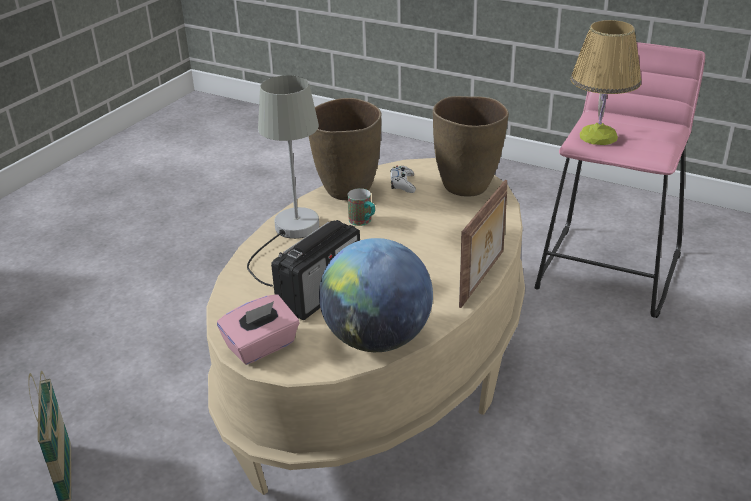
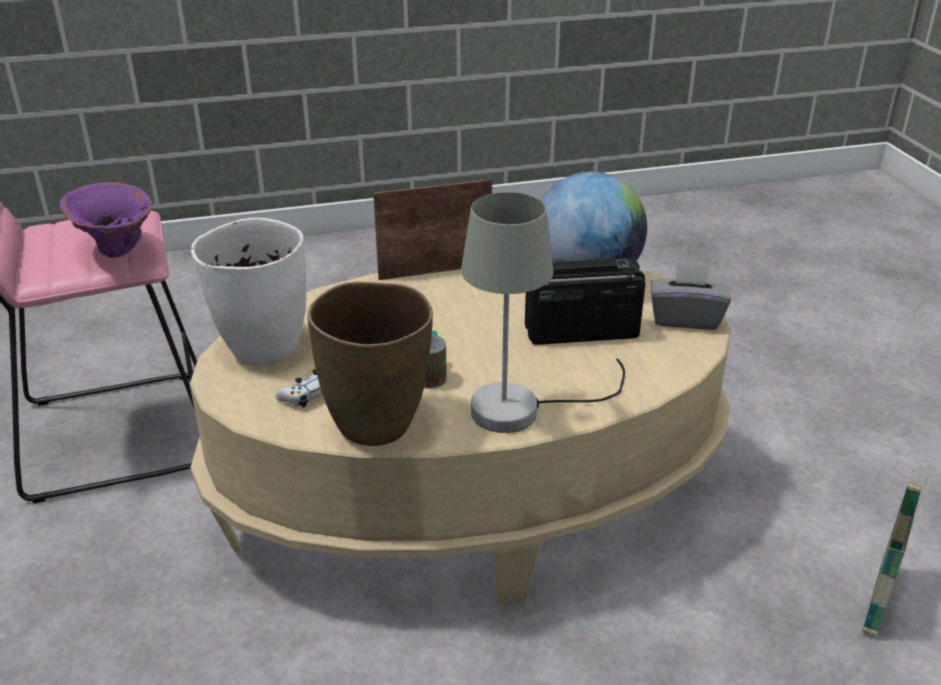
camera: 135 degrees left, 0 degrees up
pink tissue box [217,294,300,365] -> grey tissue box [651,262,731,330]
brown vase [433,96,509,197] -> white vase [191,218,306,366]
table lamp [570,20,641,145] -> purple vase [60,182,152,258]

